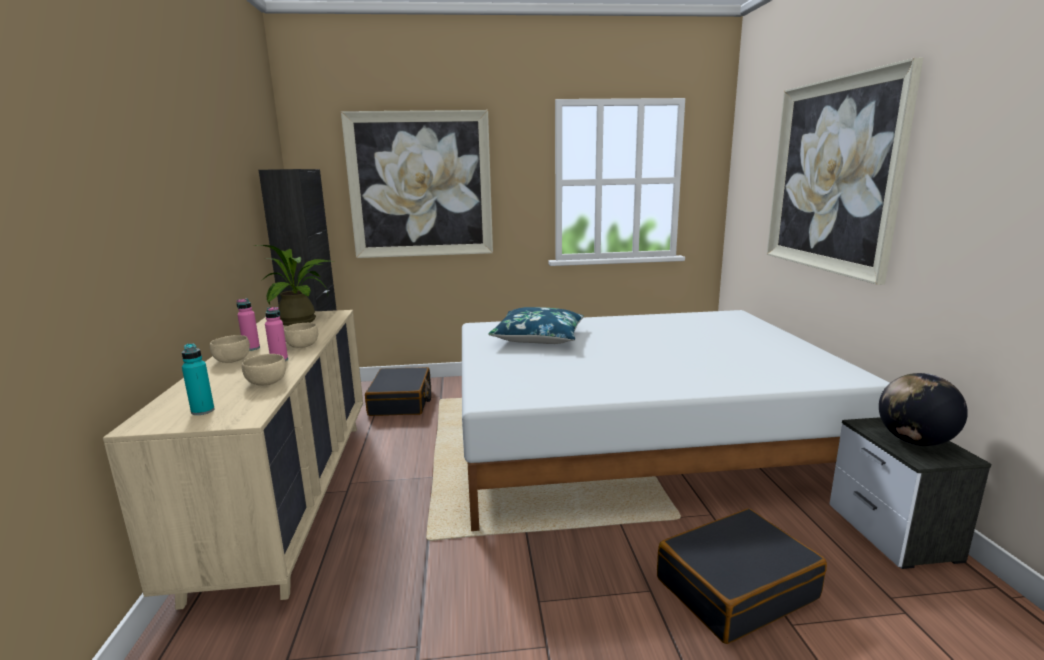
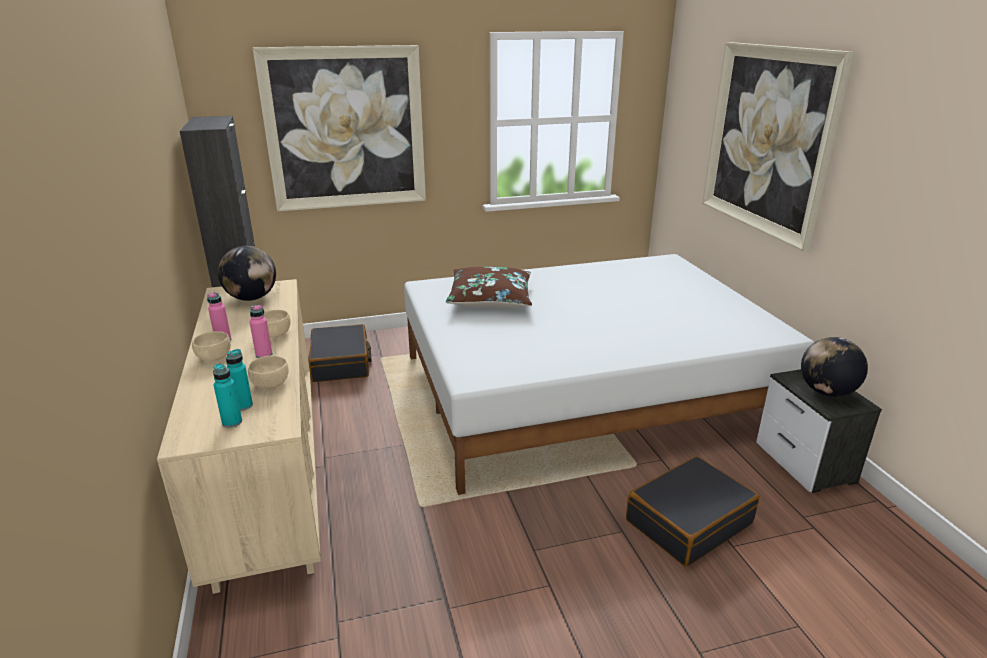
camera: 10 degrees left, 10 degrees up
potted plant [253,245,334,326] -> globe [218,246,276,301]
blue pillow [488,307,584,344] -> brown pillow [446,267,532,308]
none -> turquoise bottle [226,349,253,411]

